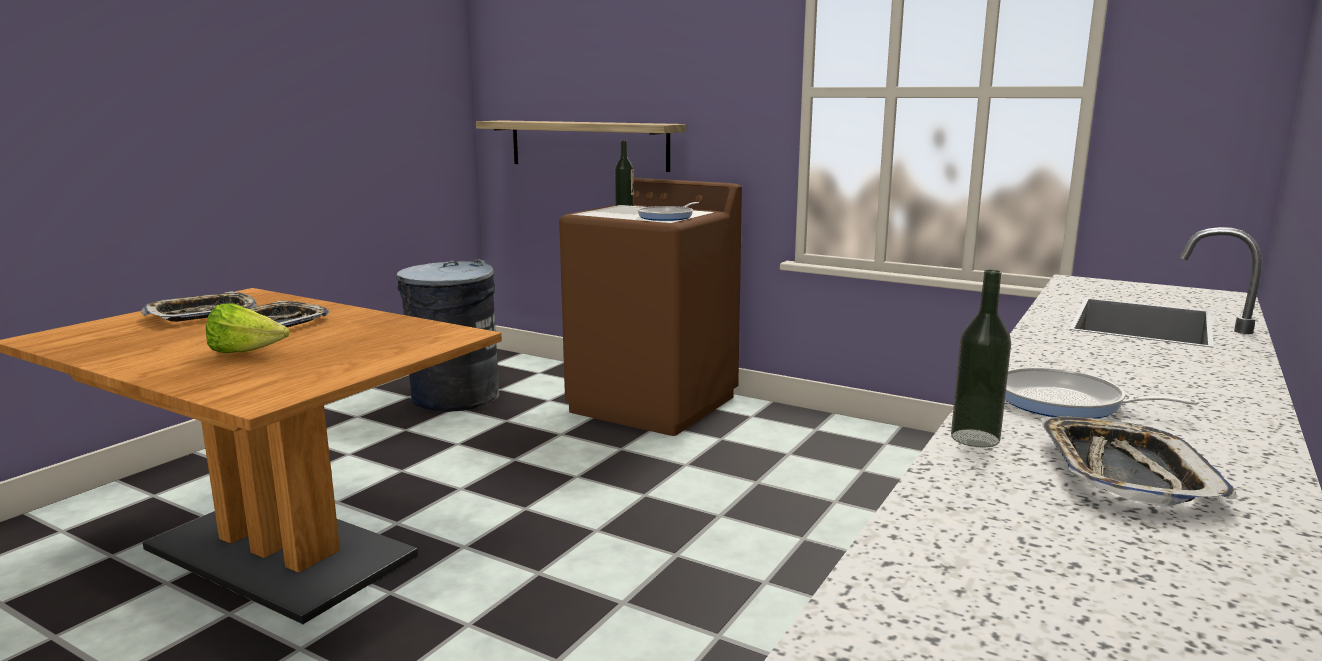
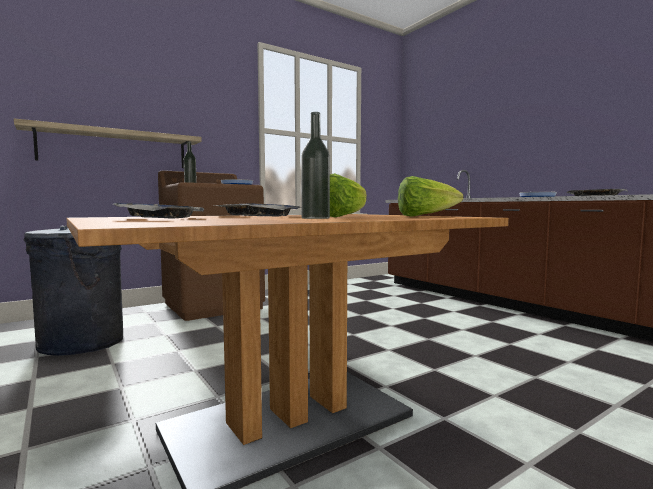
camera: 65 degrees left, 10 degrees down
bottle [951,270,1011,448] -> bottle moved to [301,112,330,219]
none -> lettuce [398,176,463,217]

